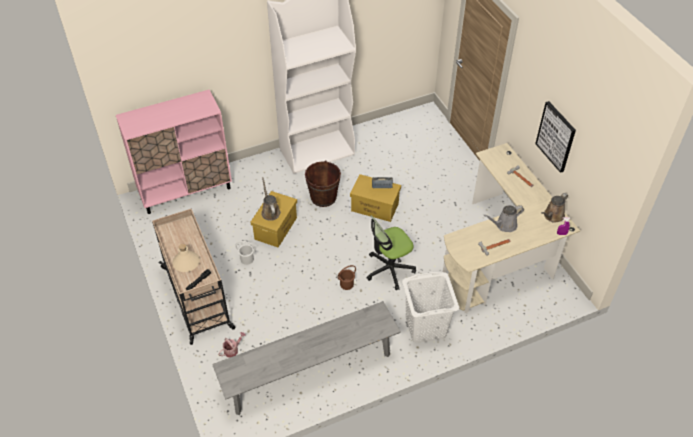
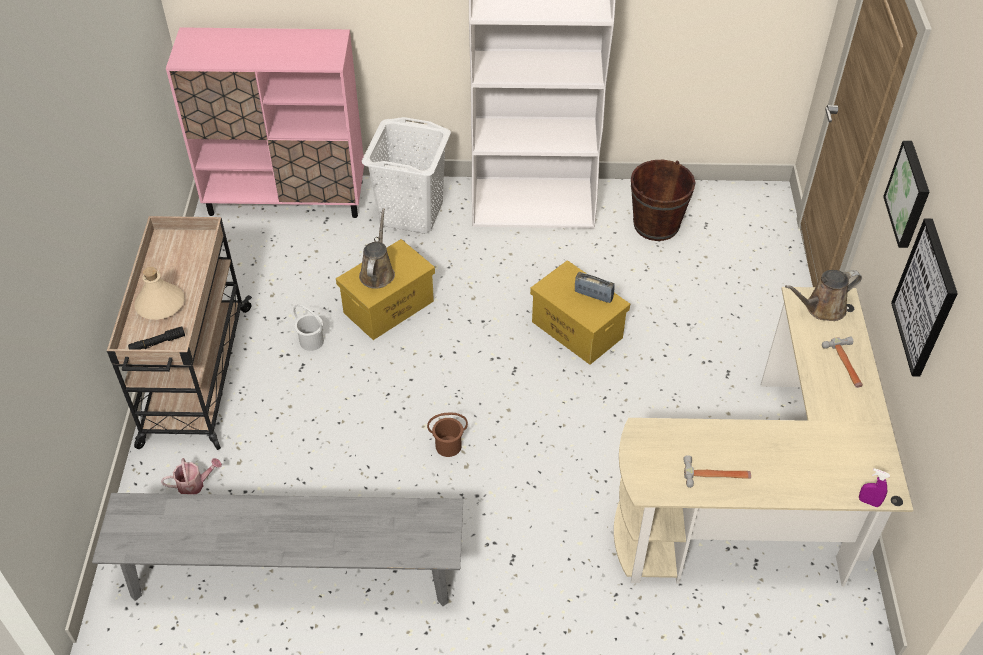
camera: 25 degrees right, 0 degrees up
brown bucket [305,160,341,207] -> brown bucket moved to [631,160,695,241]
office chair [367,215,416,290] -> none
white laundry basket [402,272,459,343] -> white laundry basket moved to [362,117,451,234]
grey watering can [483,205,524,232] -> none
brown watering can [541,193,568,223] -> brown watering can moved to [785,270,862,321]
none -> picture [883,141,929,248]

